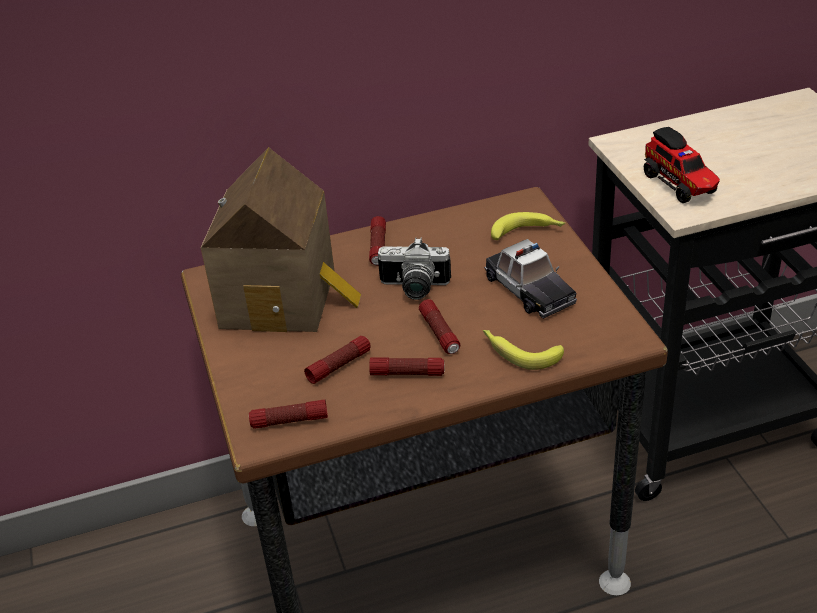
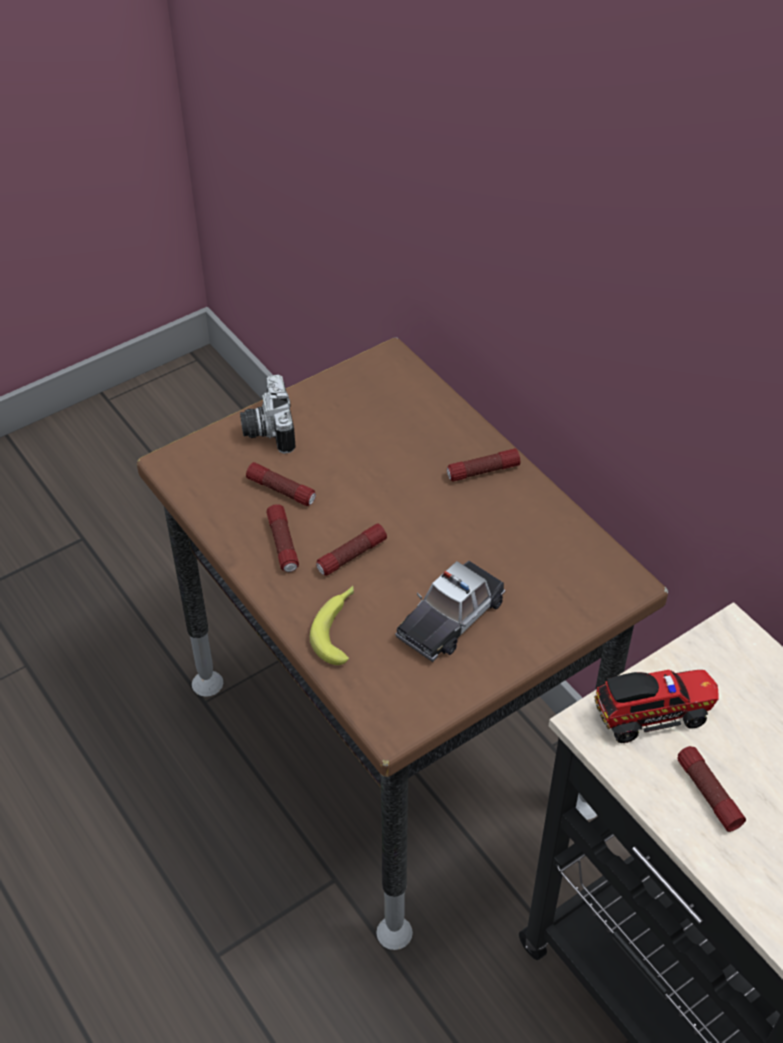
camera: 70 degrees right, 10 degrees up
toy house [201,147,361,332] -> none
flashlight [249,399,328,429] -> flashlight moved to [677,746,746,832]
camera [378,238,451,300] -> camera moved to [240,375,296,454]
banana [491,212,565,240] -> none
toy truck [644,127,720,203] -> toy truck turned 150 degrees counterclockwise [594,670,719,743]

